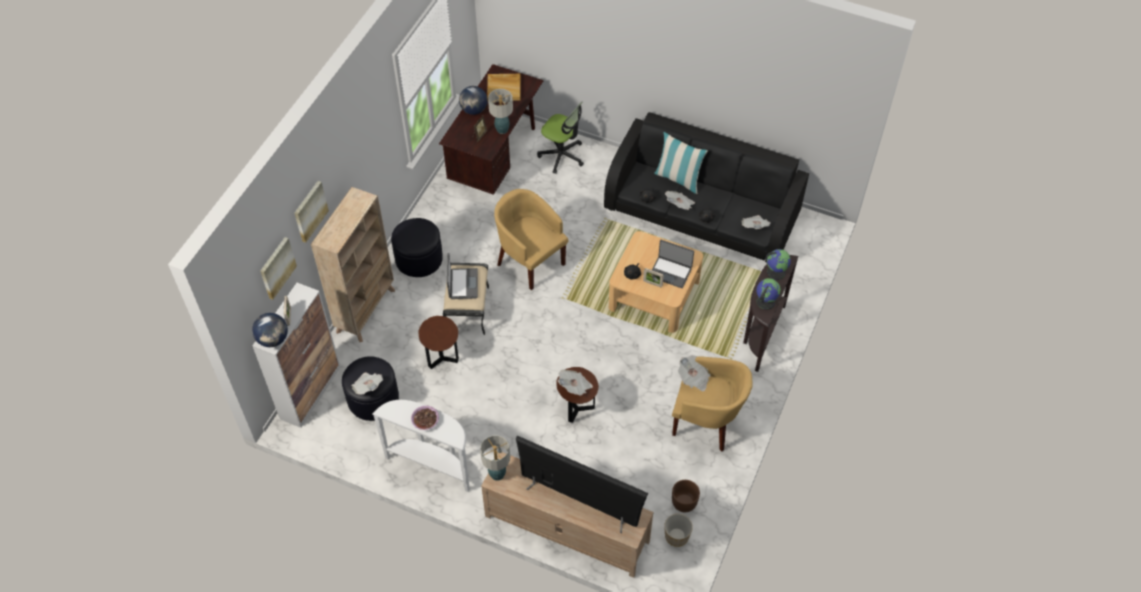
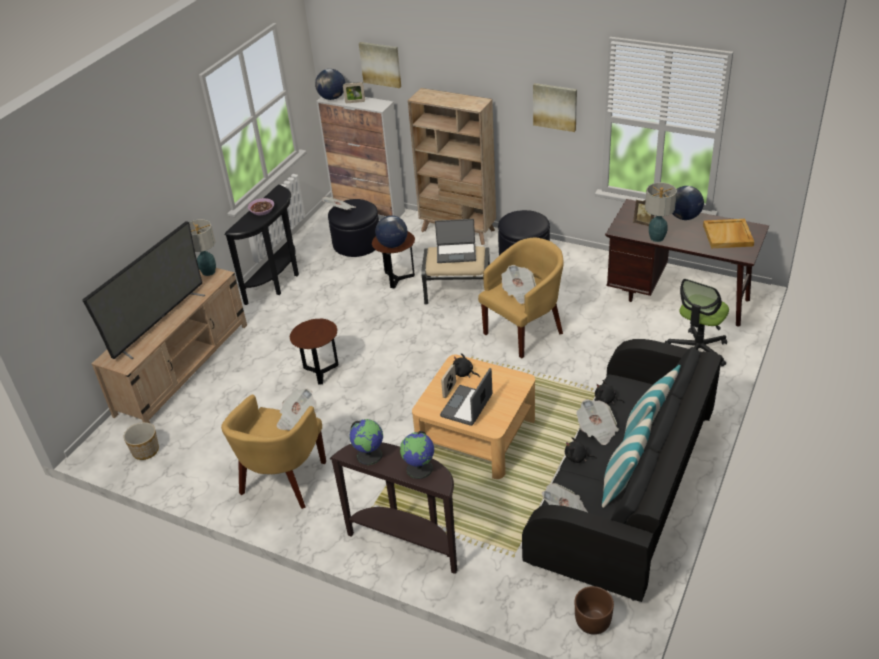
camera: 95 degrees right, 15 degrees down
picture [294,181,329,243] -> picture moved to [533,83,577,132]
white console table [372,400,470,492] -> black console table [225,184,299,305]
newspaper [558,369,593,396] -> newspaper moved to [501,265,536,304]
brown planter [672,480,700,512] -> brown planter moved to [575,586,614,635]
none -> globe [375,215,408,248]
none -> pillow [602,412,653,508]

